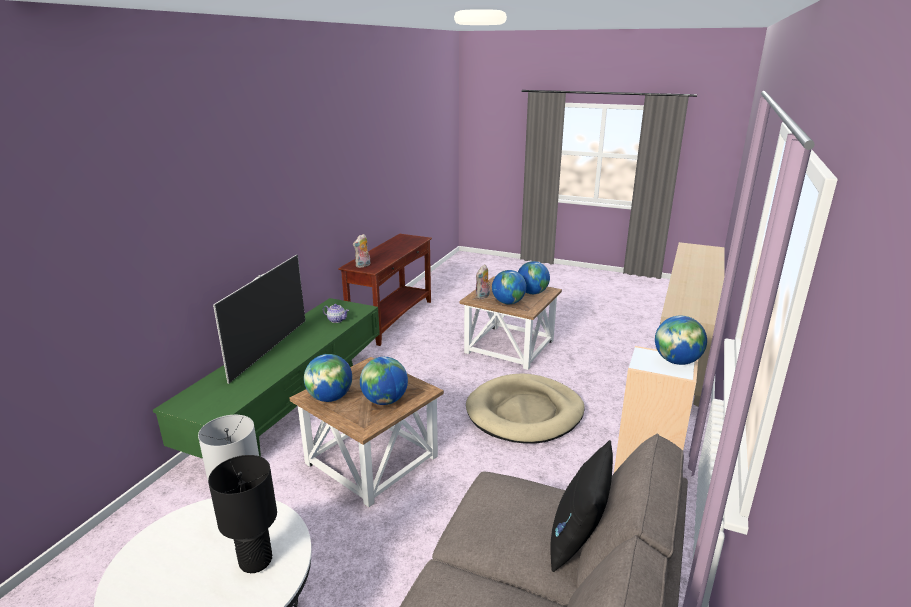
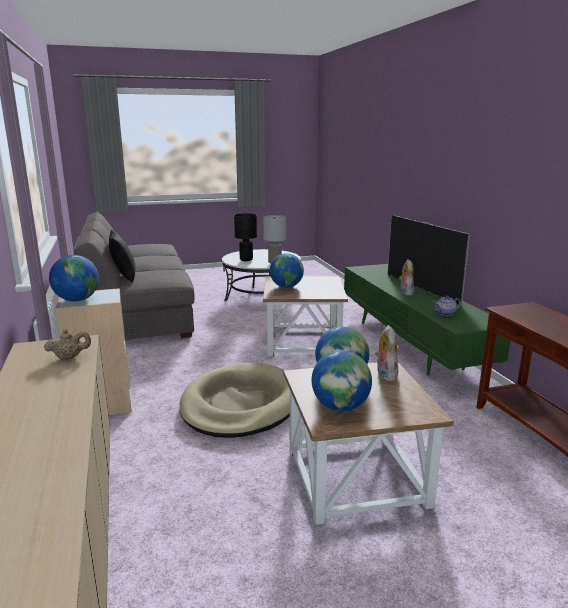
camera: 140 degrees right, 5 degrees down
globe [304,354,352,402] -> none
plush toy [353,234,371,268] -> plush toy moved to [399,259,414,296]
none -> beige teapot [44,329,91,360]

